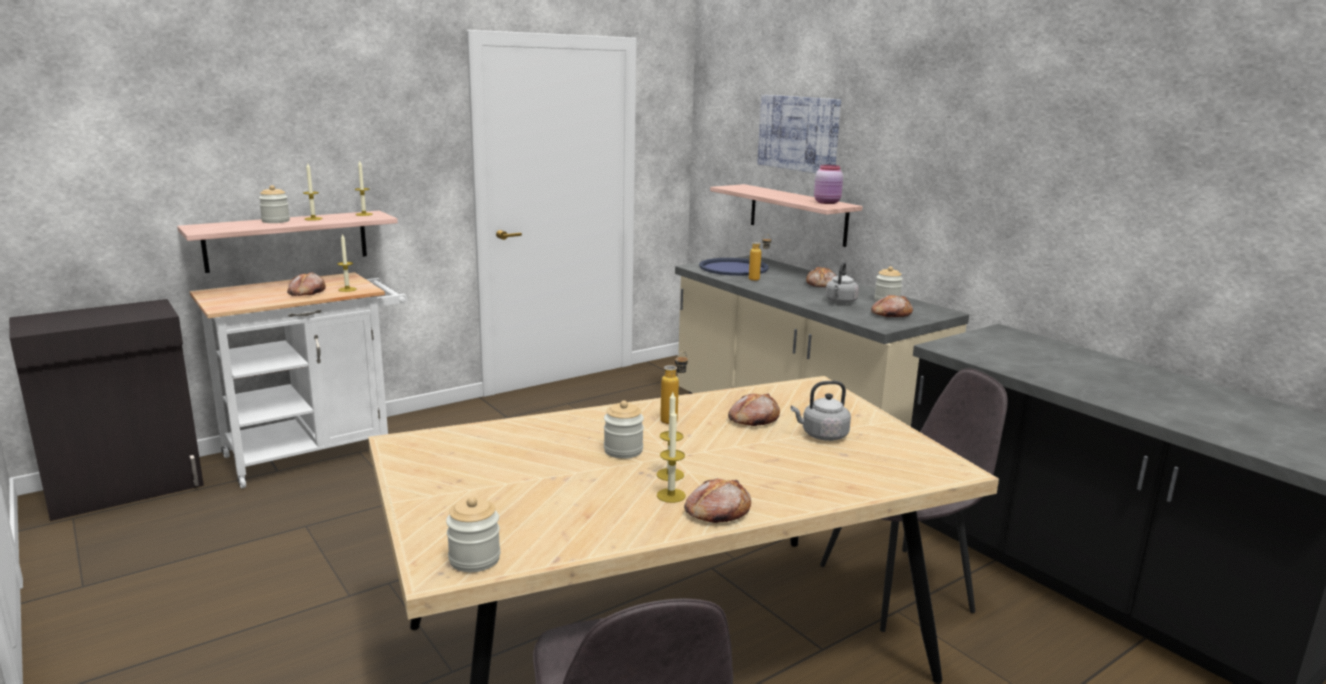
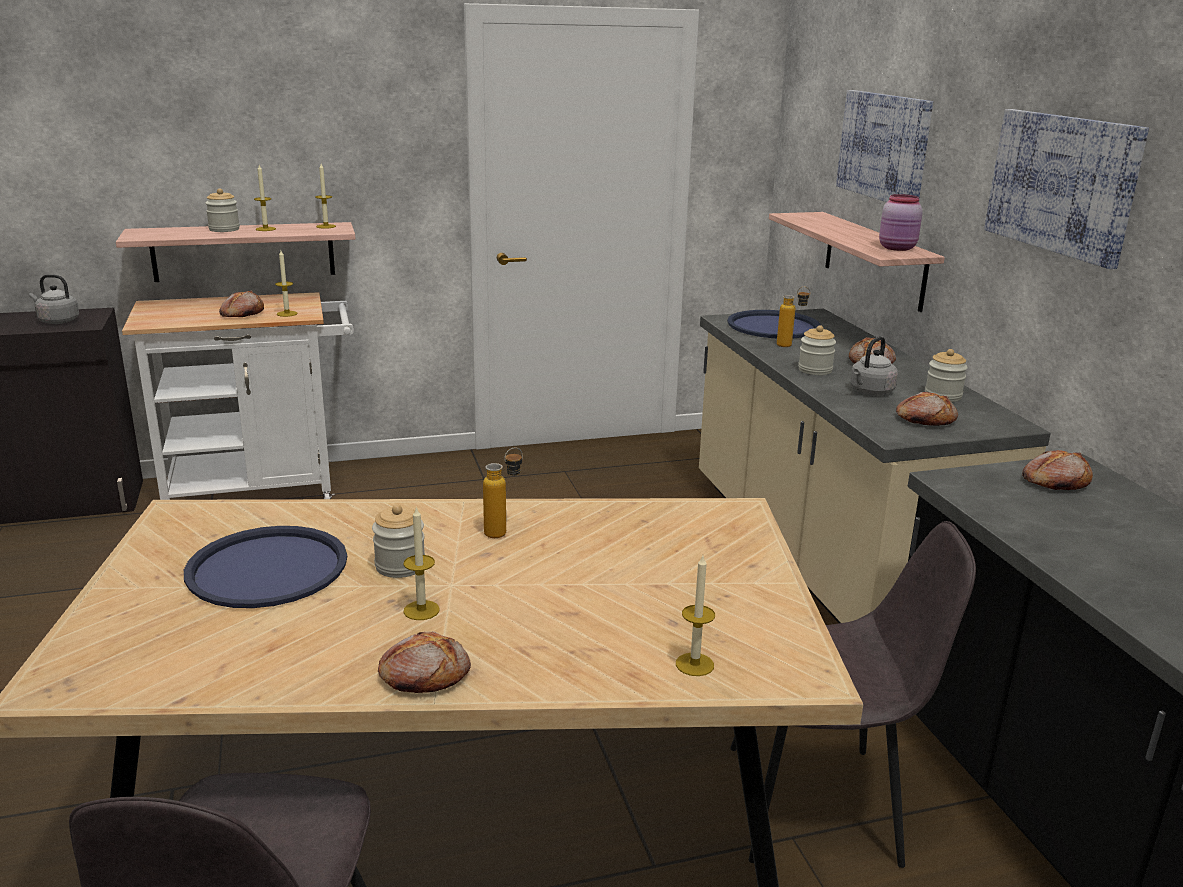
camera: 20 degrees right, 5 degrees up
jar [446,497,500,572] -> jar moved to [798,325,836,375]
candle [657,409,686,503] -> candle moved to [676,556,715,676]
bread [728,393,780,426] -> bread moved to [1022,450,1093,490]
grey kettle [791,381,851,441] -> grey kettle moved to [29,274,79,324]
none -> blue tray [184,526,347,608]
none -> picture [984,109,1149,269]

